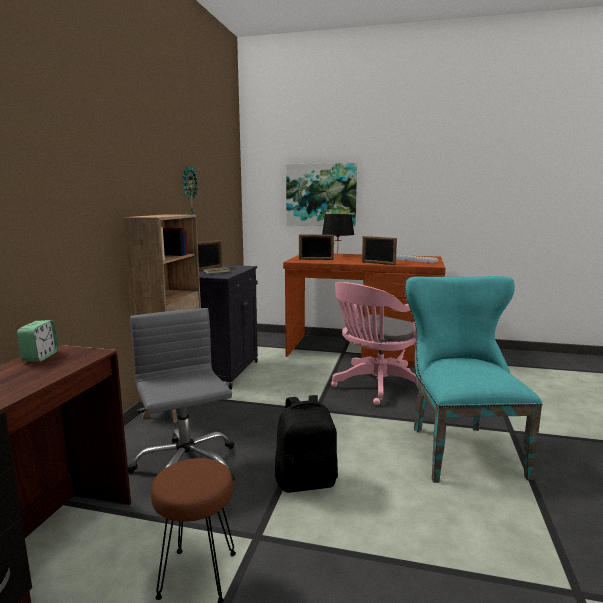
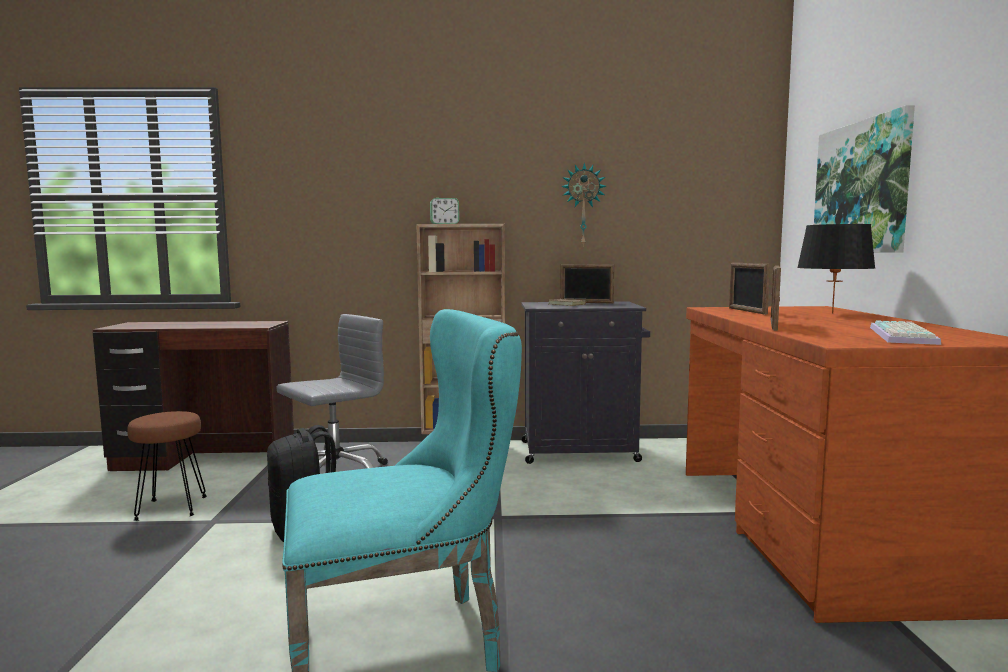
camera: 75 degrees right, 5 degrees down
alarm clock [17,320,58,362] -> alarm clock moved to [430,198,459,224]
pink office chair [331,282,417,405] -> none

